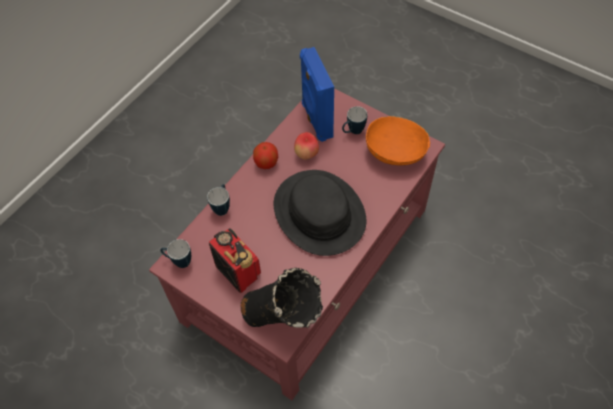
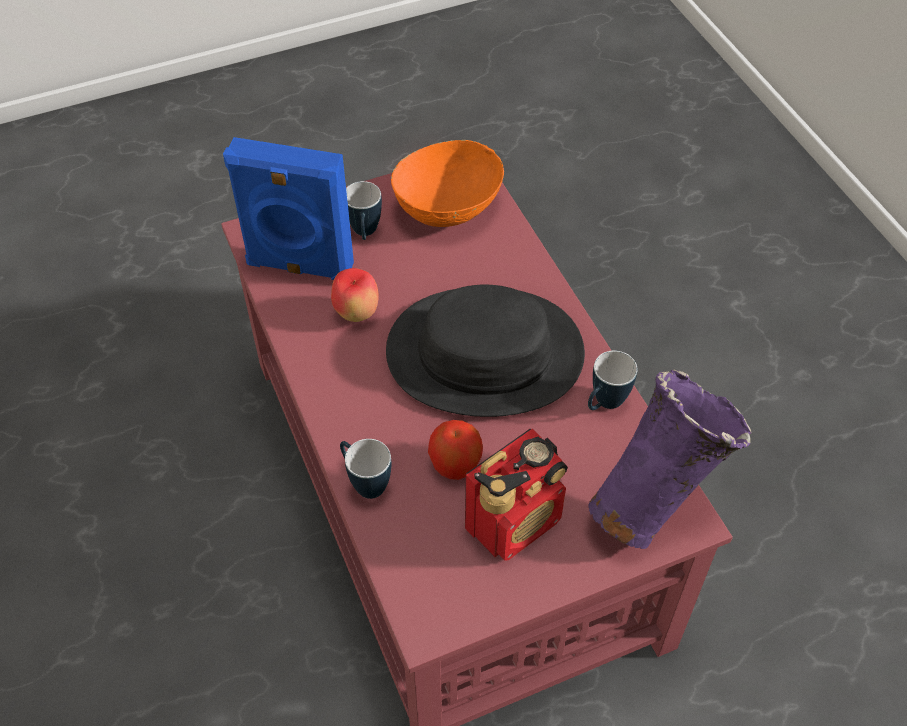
camera: 60 degrees left, 5 degrees down
mug [160,239,191,268] -> mug moved to [588,351,637,410]
radio [209,228,261,293] -> radio turned 150 degrees clockwise [465,428,568,561]
black vase [240,268,323,328] -> purple vase [588,370,752,549]
apple [253,142,278,169] -> apple moved to [428,420,483,480]

